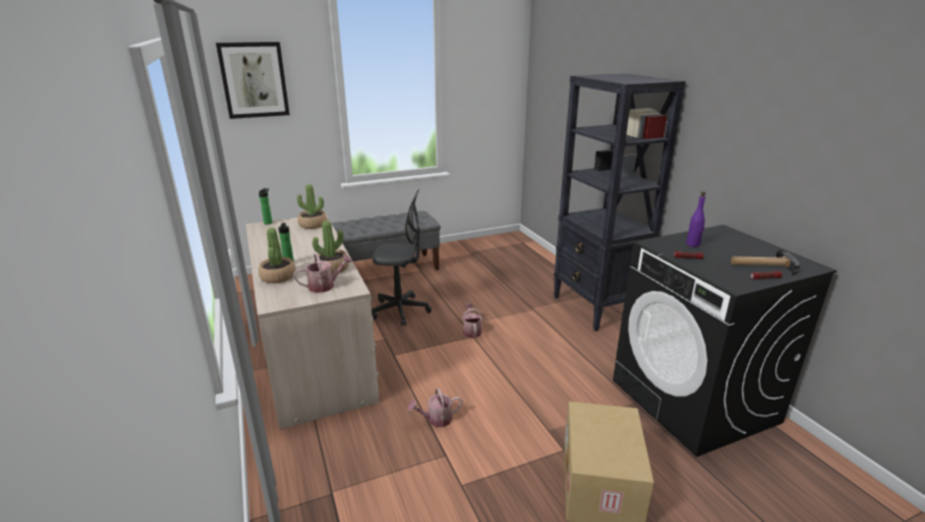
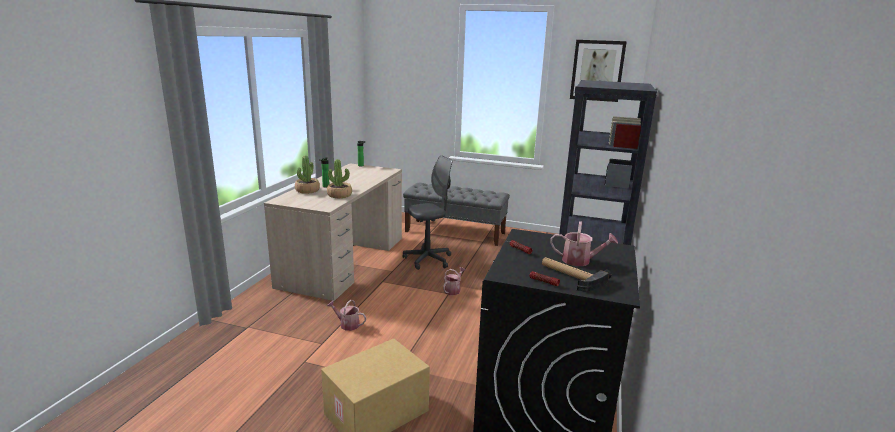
camera: 40 degrees right, 5 degrees down
picture [216,42,290,119] -> picture moved to [570,40,627,102]
watering can [293,252,353,293] -> watering can moved to [550,221,618,266]
potted plant [297,184,327,229] -> none
grey office chair [372,189,432,327] -> grey office chair turned 75 degrees counterclockwise [403,156,452,270]
purple bottle [686,191,705,247] -> none

